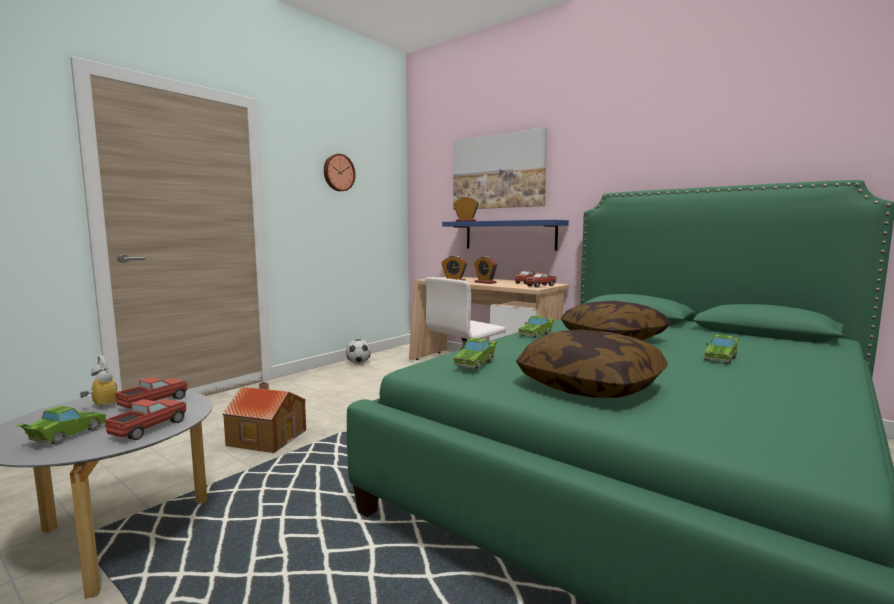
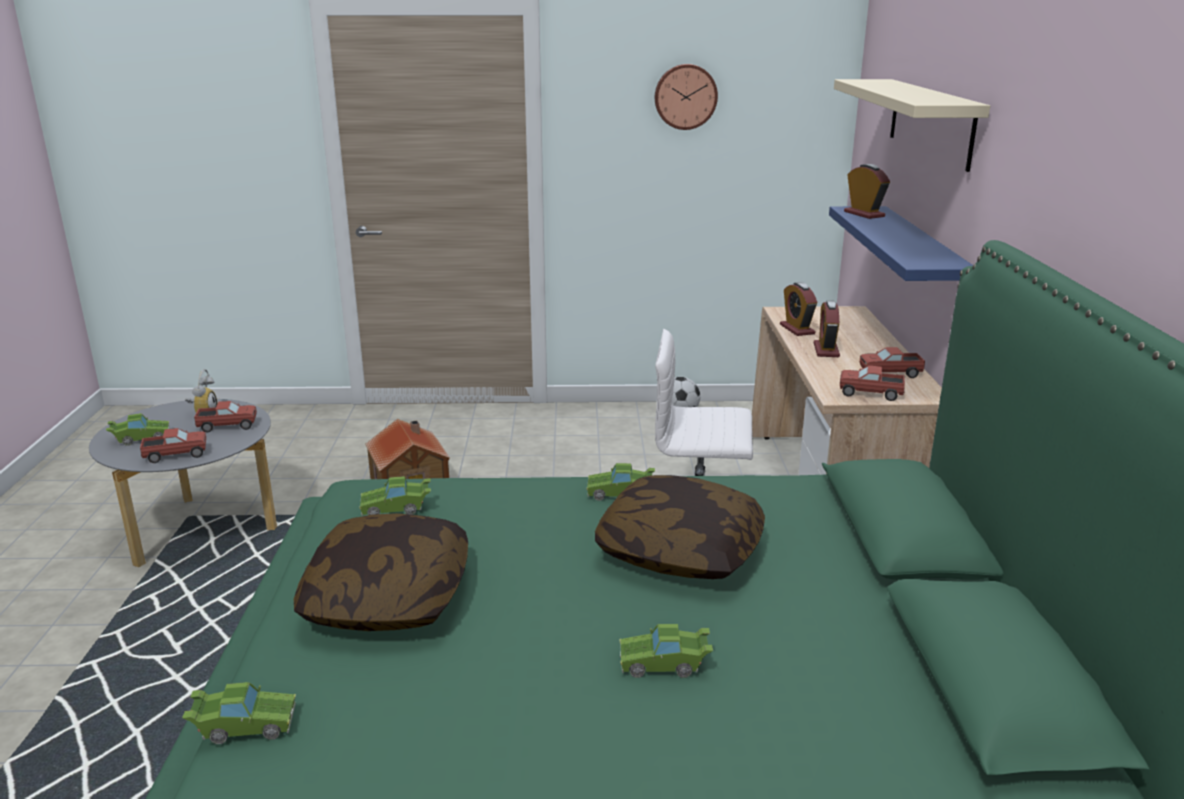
camera: 50 degrees right, 15 degrees up
picture [453,127,547,210] -> beige shelf [834,79,990,172]
none -> green toy car [182,682,296,744]

